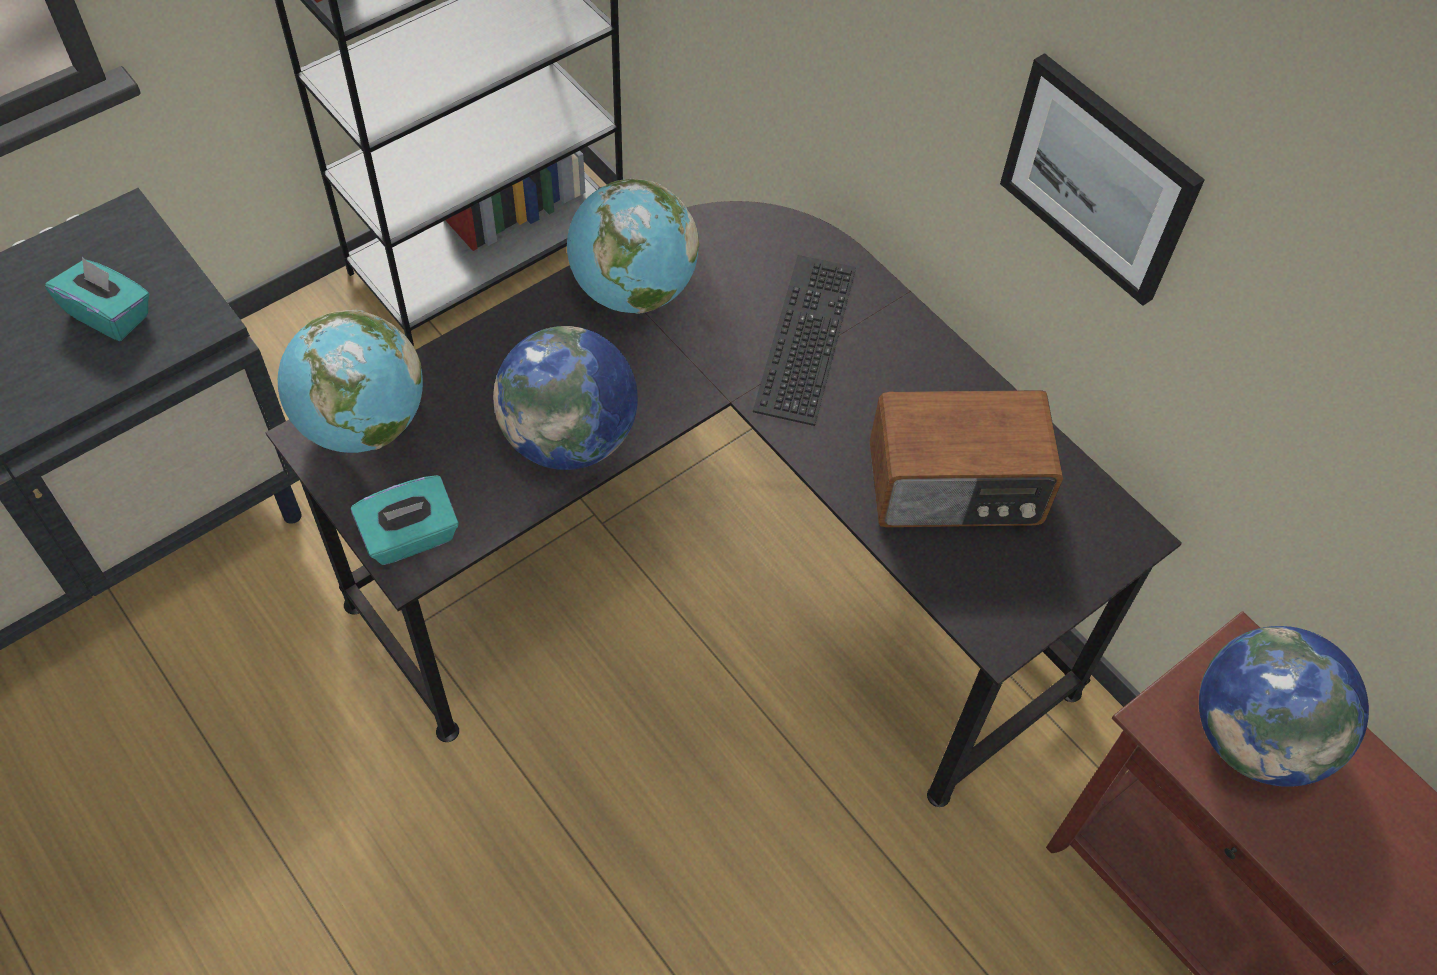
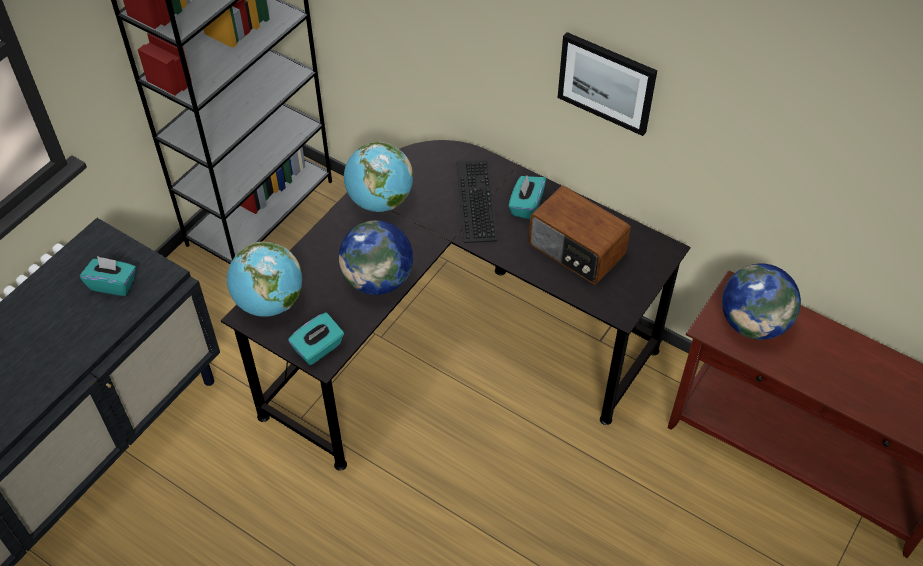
camera: 15 degrees left, 5 degrees down
radio [870,390,1063,527] -> radio turned 60 degrees clockwise [529,185,631,285]
none -> turquoise tissue box [509,176,546,220]

